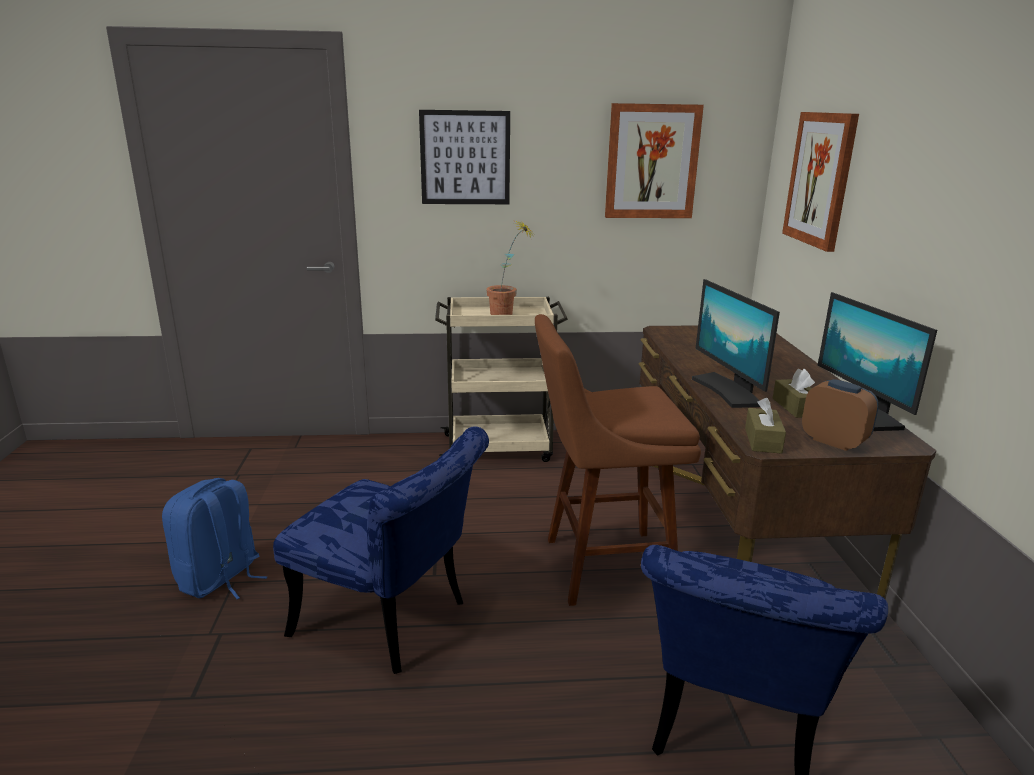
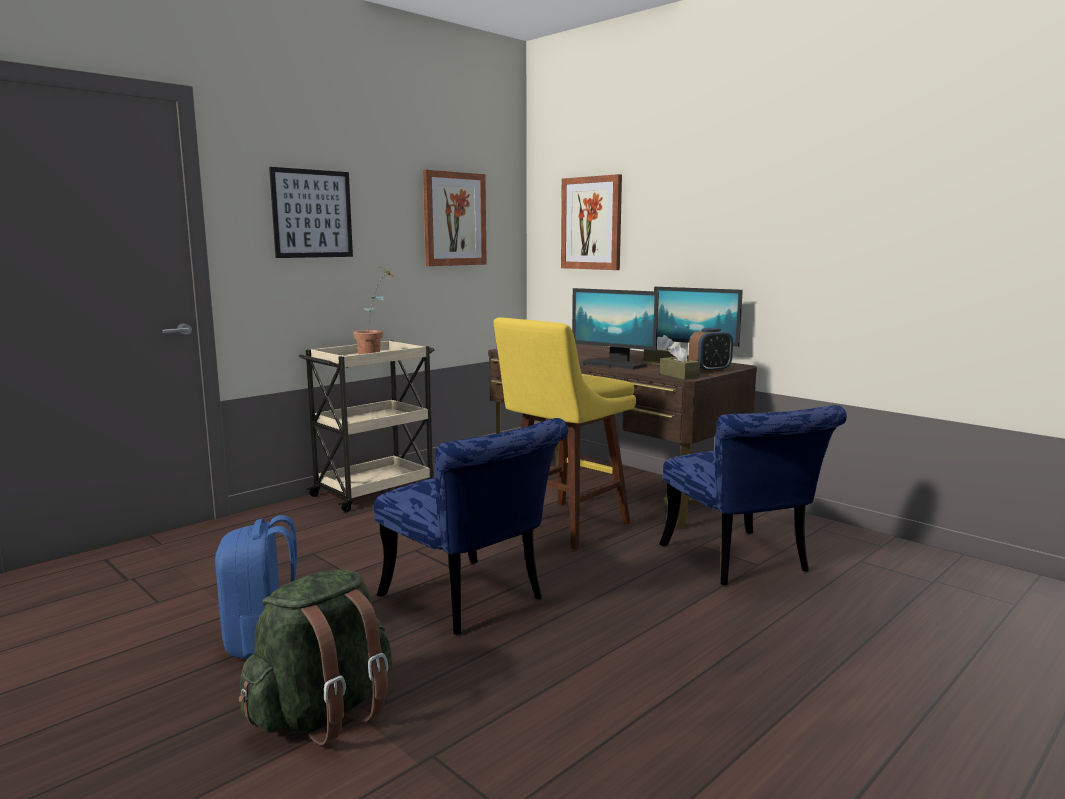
camera: 40 degrees left, 10 degrees down
blue chair [273,426,489,674] -> blue chair turned 60 degrees clockwise [374,418,568,635]
brown stool [535,314,701,606] -> yellow stool [494,318,636,550]
alarm clock [802,379,879,451] -> alarm clock turned 150 degrees clockwise [689,328,733,373]
none -> green backpack [239,570,392,745]

